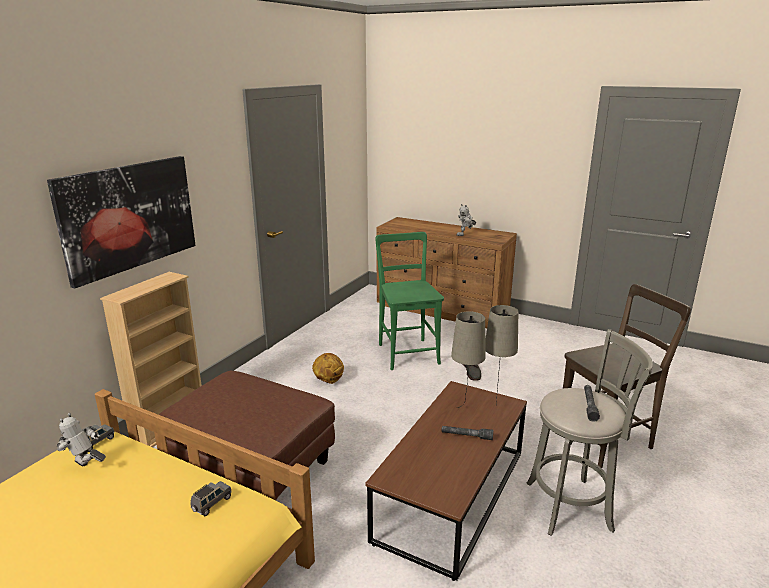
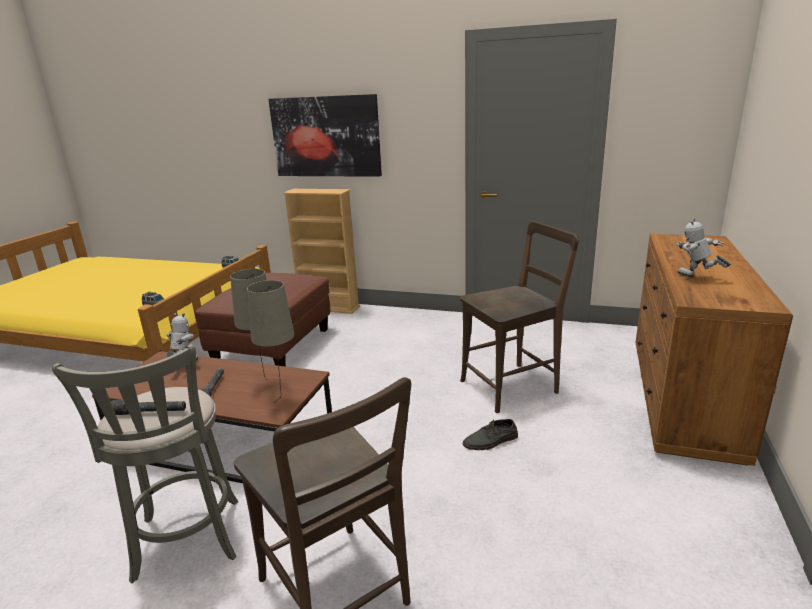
camera: 80 degrees right, 0 degrees up
toy robot [57,413,106,466] -> toy robot moved to [166,313,199,361]
basketball [312,353,344,384] -> none
green chair [375,232,444,370] -> brown chair [460,221,579,413]

